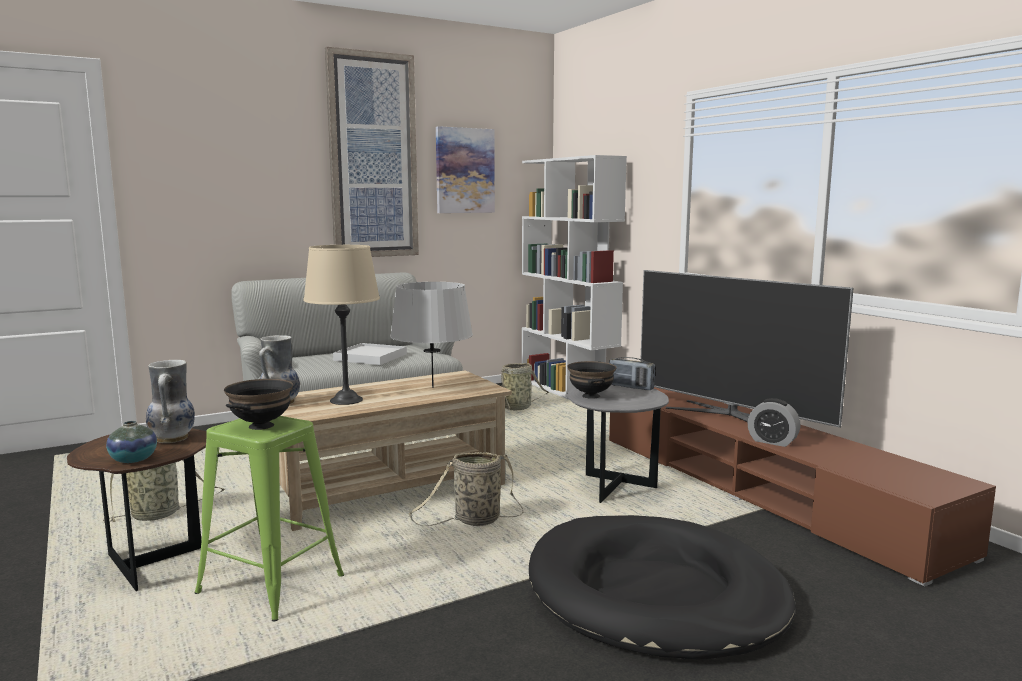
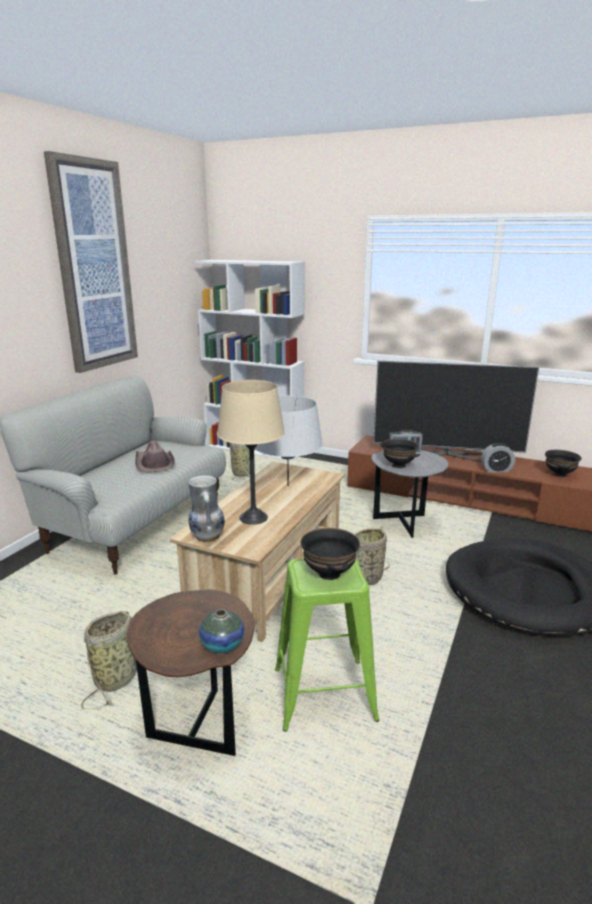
camera: 35 degrees left, 10 degrees up
vase [146,360,195,443] -> none
white tray [333,343,407,365] -> brown hat [135,441,175,472]
picture [436,126,495,213] -> none
none -> black bowl [545,450,582,477]

